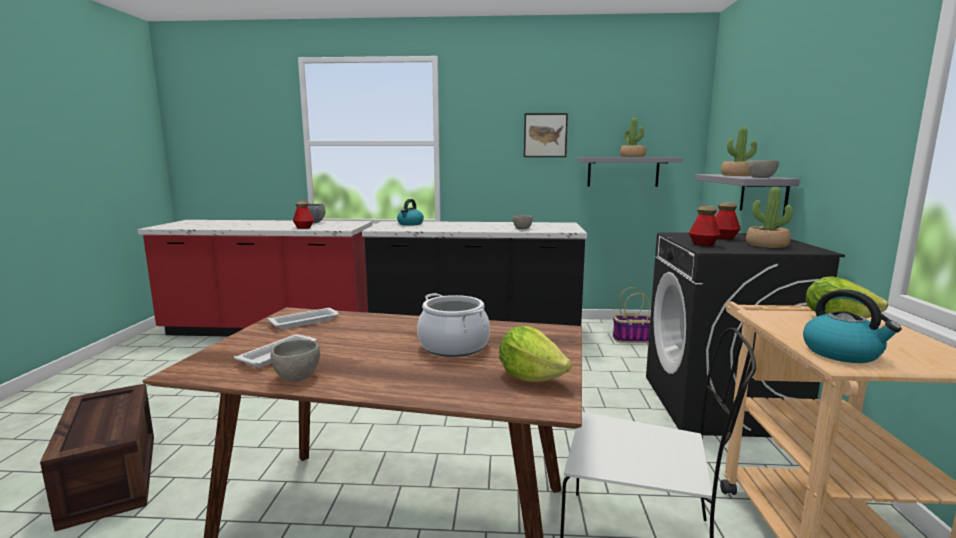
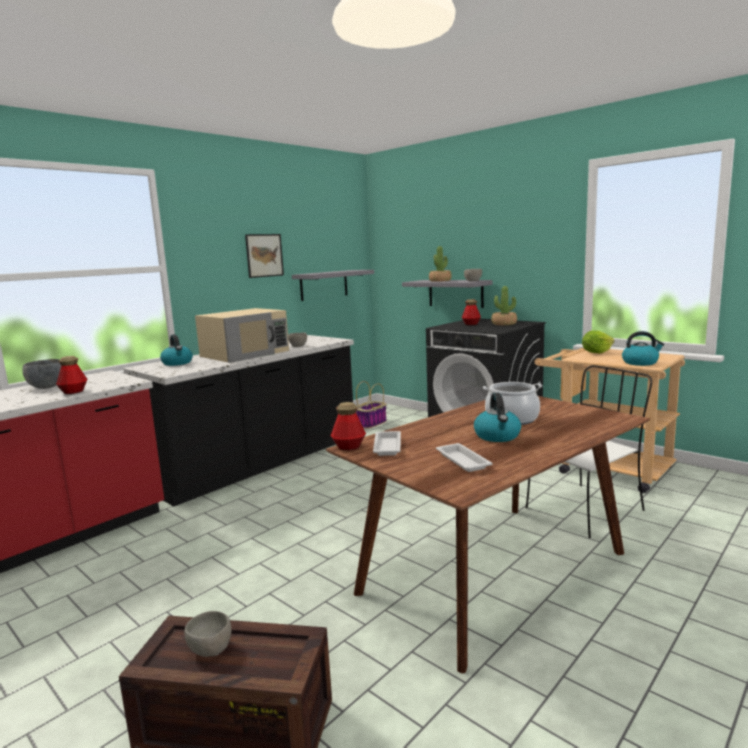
camera: 50 degrees left, 0 degrees up
grey bowl [270,339,320,382] -> grey bowl moved to [184,611,231,657]
lettuce [499,326,572,382] -> none
potted plant [620,118,646,157] -> none
bottle [689,206,720,246] -> bottle moved to [330,402,366,450]
none -> beige microwave [195,308,289,363]
none -> kettle [474,393,521,442]

